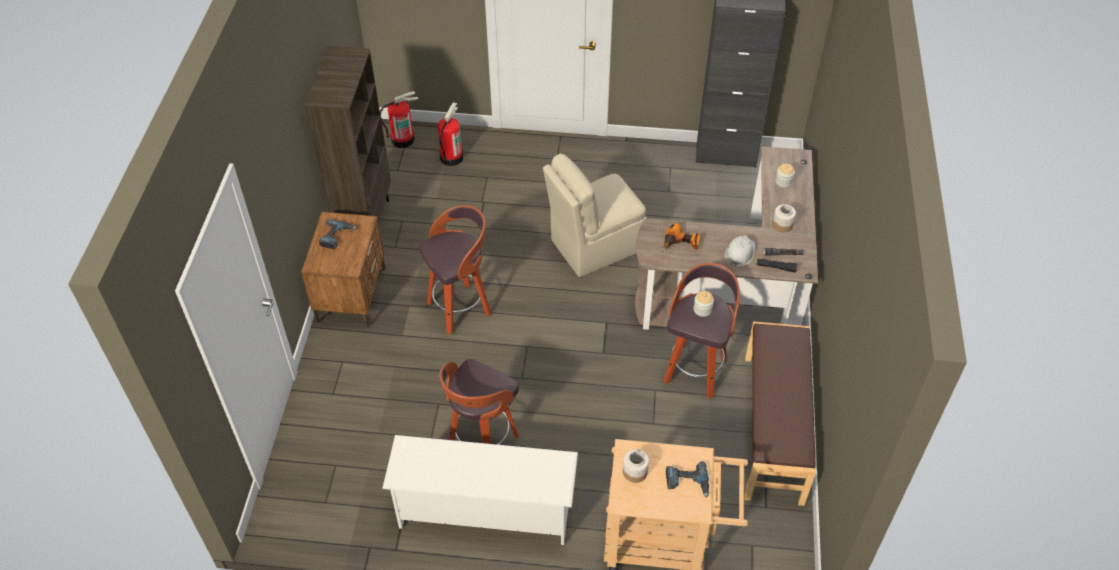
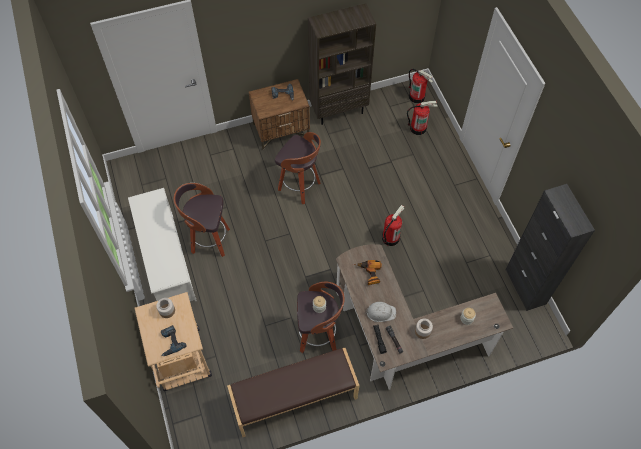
camera: 65 degrees right, 10 degrees up
beige chair [543,154,646,277] -> fire extinguisher [382,205,404,246]

